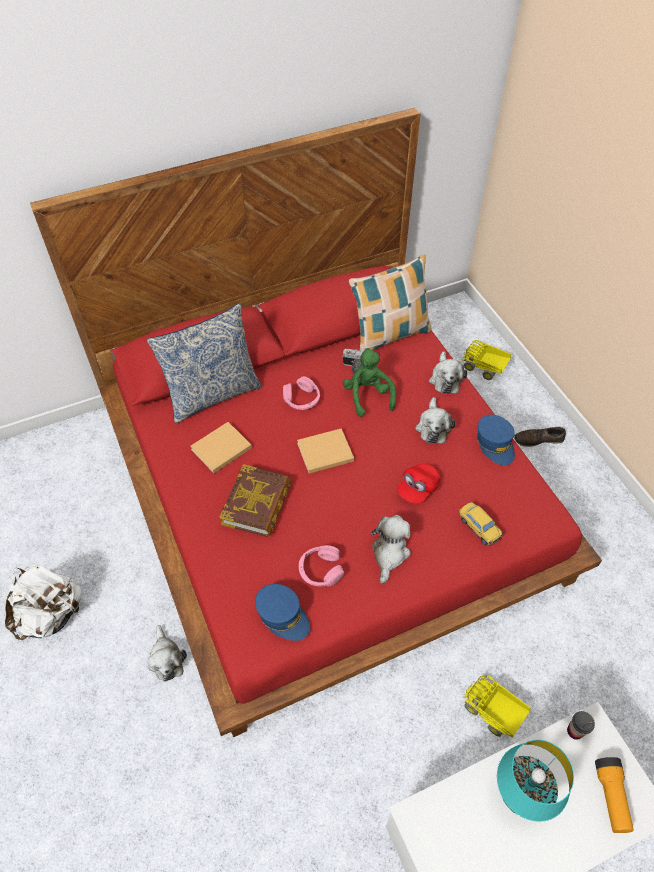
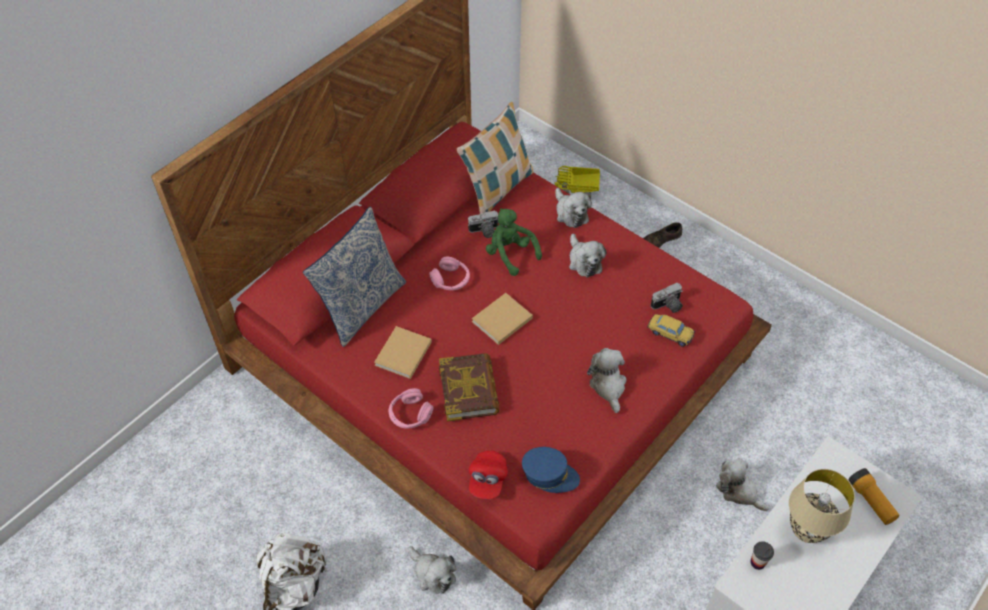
camera: 25 degrees left, 0 degrees up
pink headphones [299,545,344,586] -> pink headphones moved to [389,388,433,429]
red cap [397,464,440,504] -> red cap moved to [469,450,508,499]
toy truck [463,676,531,738] -> plush toy [716,458,768,511]
blue cap [477,415,515,465] -> none
turquoise table lamp [497,739,574,822] -> beige table lamp [789,469,855,543]
cup [567,711,595,740] -> cup moved to [750,541,774,570]
none -> camera [651,283,683,313]

